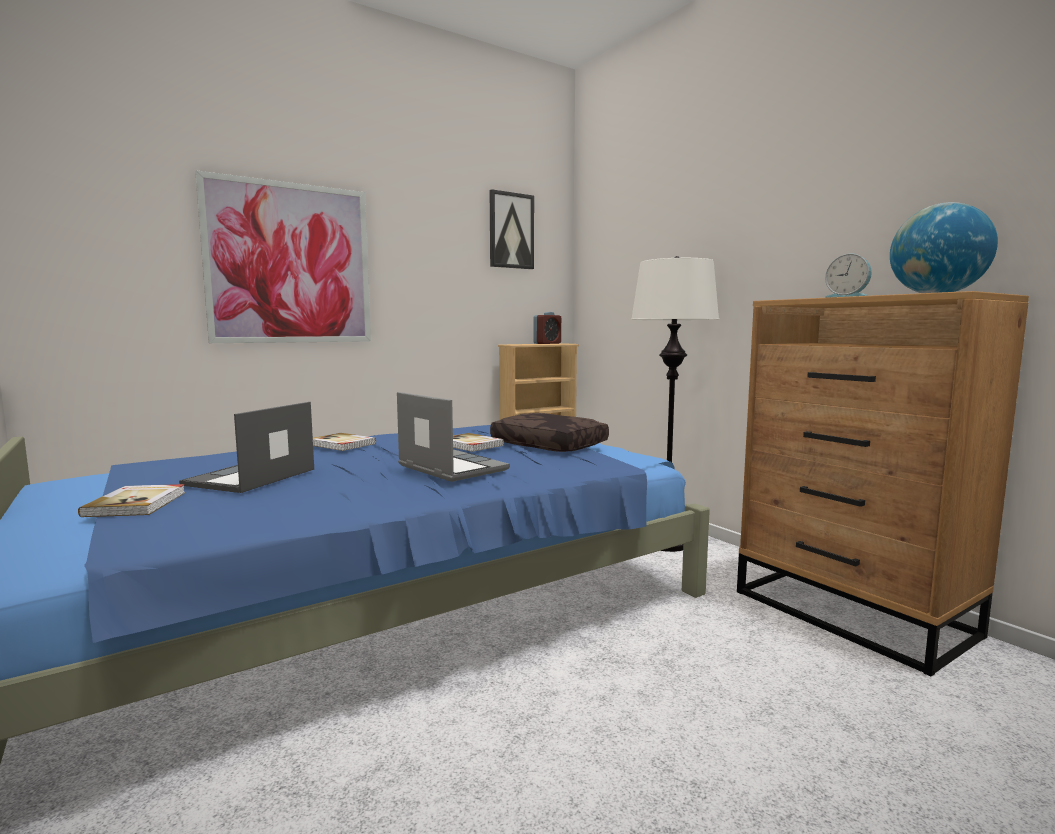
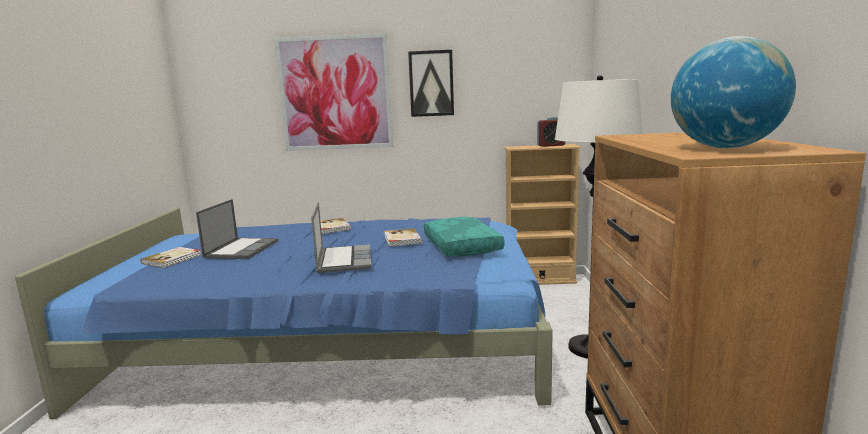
camera: 35 degrees right, 5 degrees up
laptop [179,402,314,493] -> laptop turned 135 degrees clockwise [196,199,279,259]
picture [490,189,534,269] -> picture moved to [408,50,454,117]
brown pillow [490,413,609,452] -> turquoise pillow [424,217,504,257]
alarm clock [824,254,872,298] -> none

